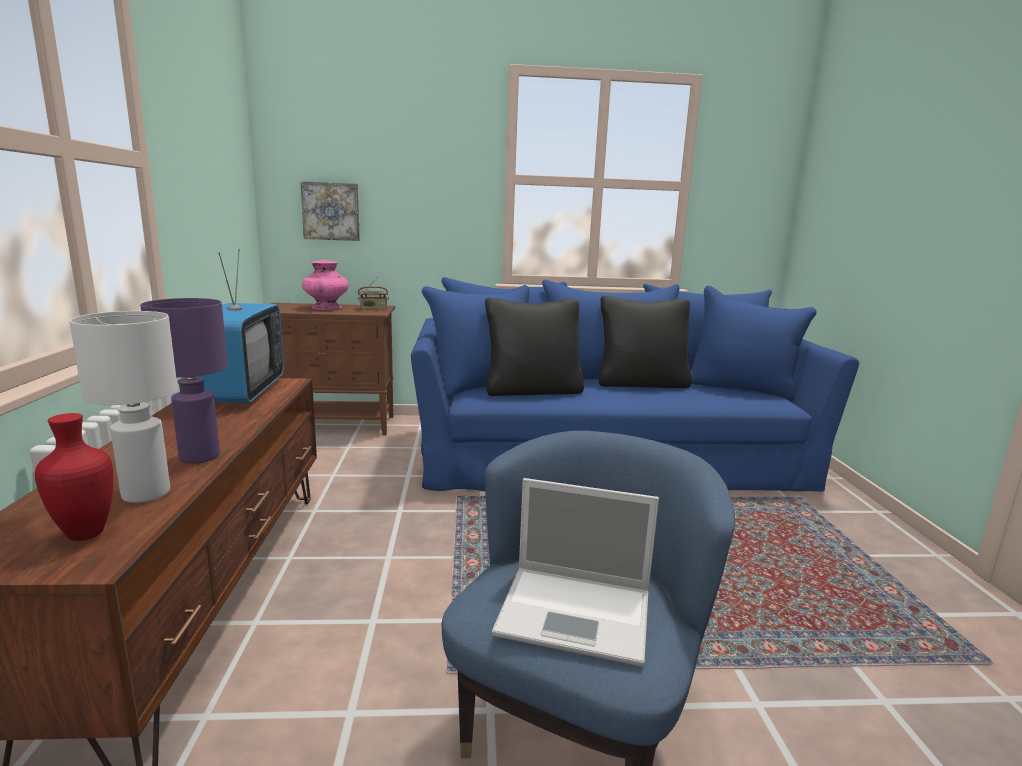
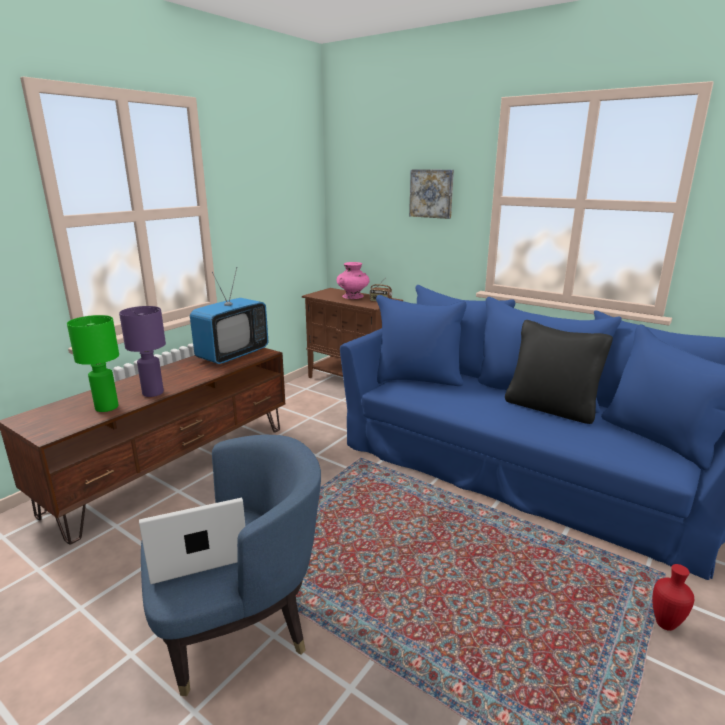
camera: 40 degrees right, 5 degrees up
red vase [34,413,114,541] -> red vase moved to [653,564,694,631]
white table lamp [69,311,178,503] -> green table lamp [67,315,119,412]
picture [300,181,360,241] -> picture moved to [409,169,454,219]
black pillow [485,298,584,396] -> none
laptop [492,478,659,667] -> laptop turned 105 degrees clockwise [139,498,245,584]

